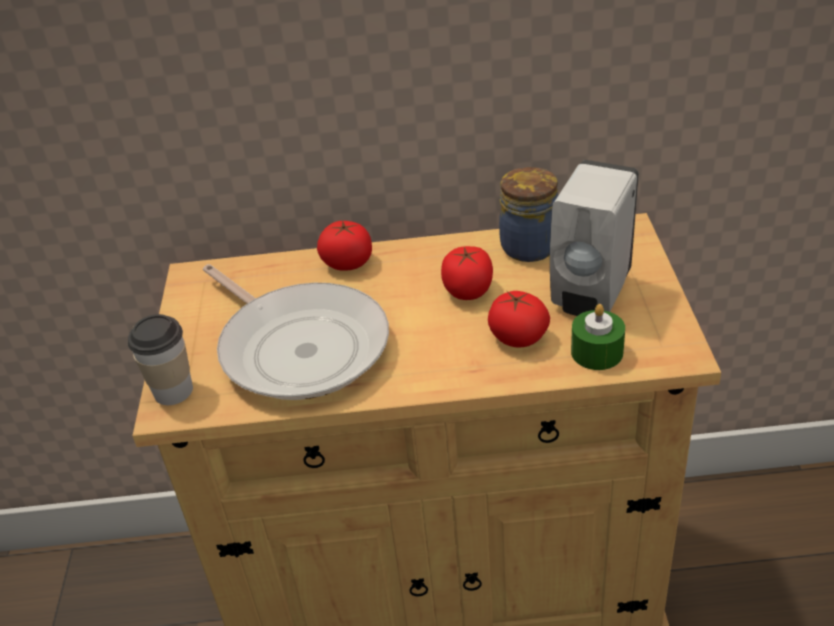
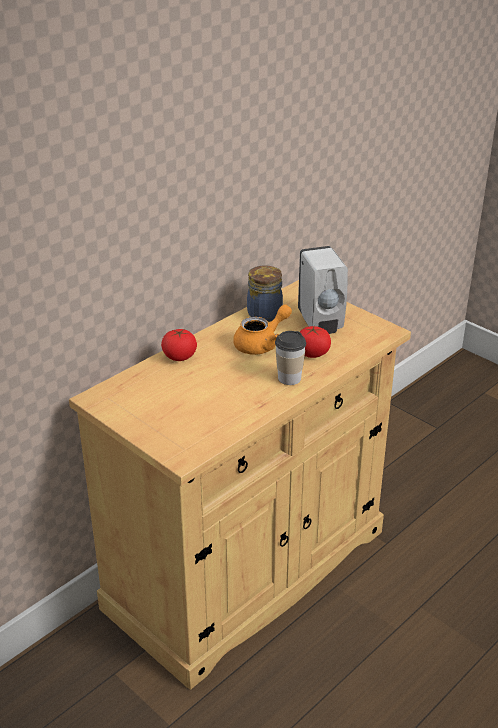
camera: 45 degrees left, 5 degrees down
cup [128,314,193,405] -> cup moved to [275,331,306,385]
frying pan [203,264,389,400] -> none
tomato [441,246,493,300] -> orange teapot [233,304,292,355]
green candle [571,304,625,370] -> none

